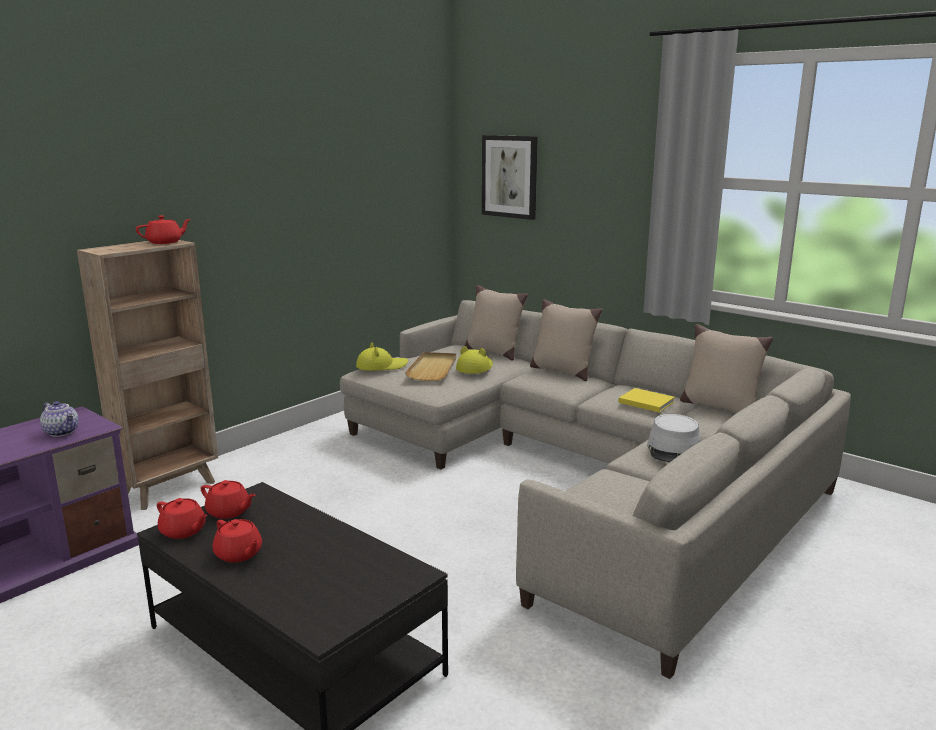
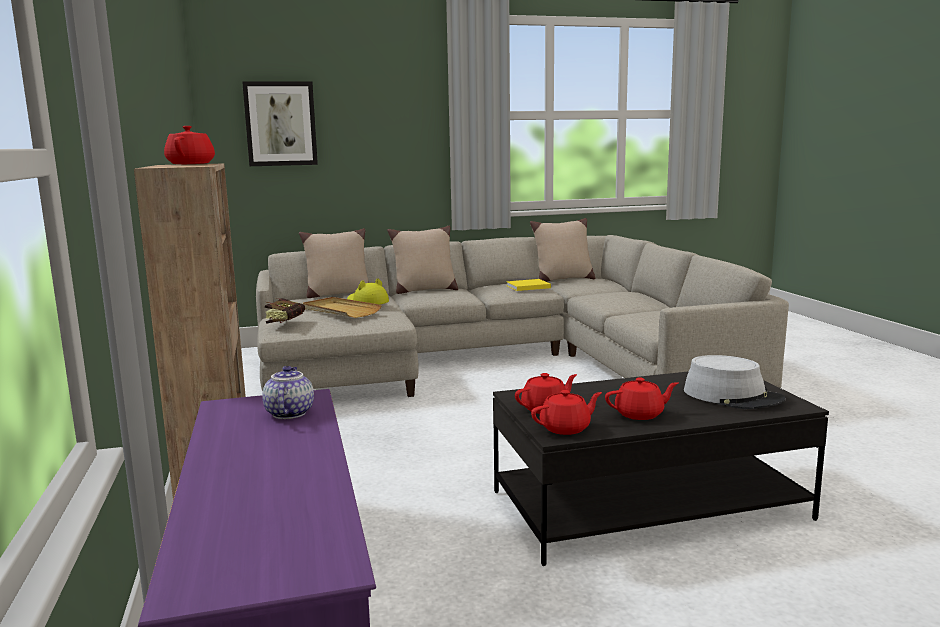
camera: 55 degrees left, 5 degrees down
teapot [40,401,79,437] -> teapot turned 75 degrees counterclockwise [262,366,314,419]
yellow hat [356,343,408,371] -> book [265,298,305,324]
grey hat [647,414,701,462] -> grey hat moved to [684,355,786,409]

